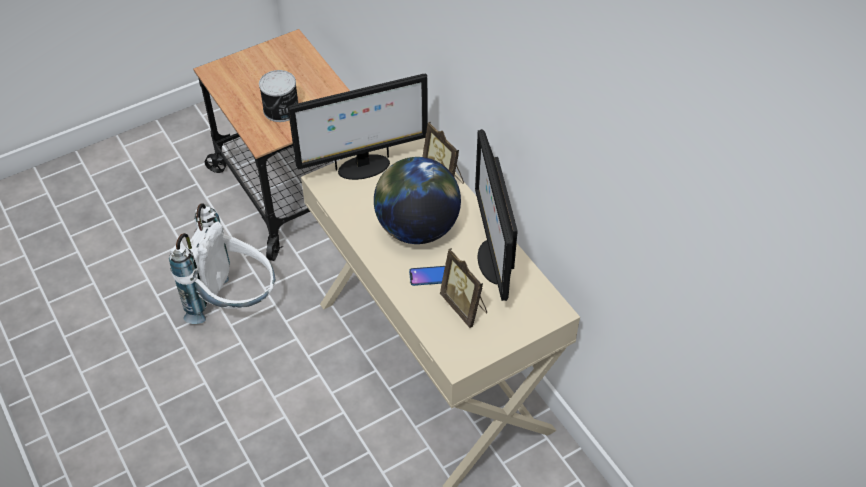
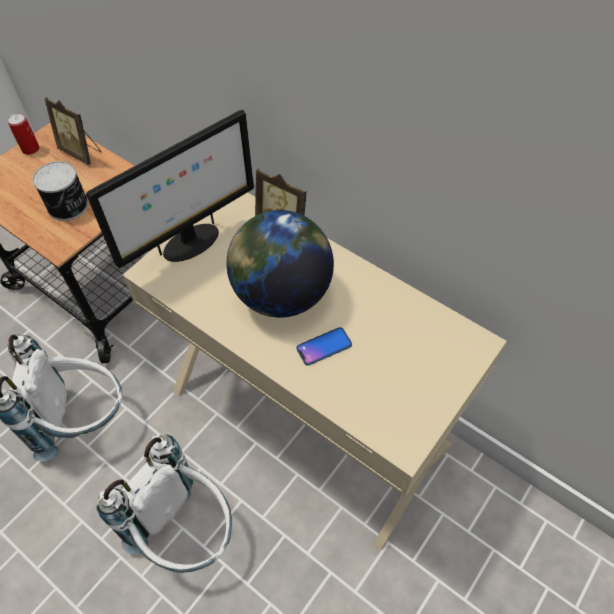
camera: 20 degrees left, 5 degrees up
picture frame [440,248,487,328] -> picture frame moved to [44,97,101,165]
monitor [475,129,518,301] -> none
none -> can [8,113,40,155]
none -> white backpack [96,434,232,573]

